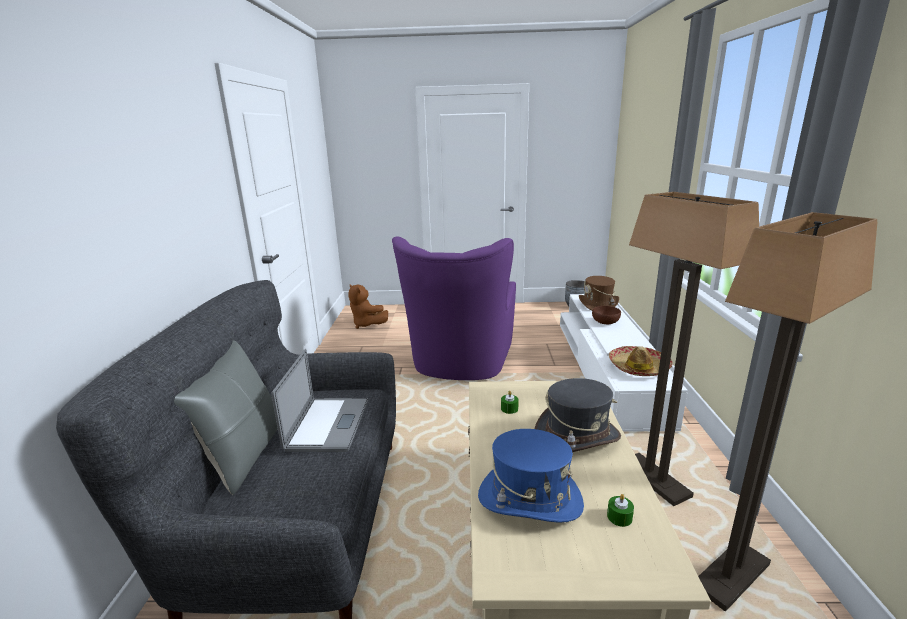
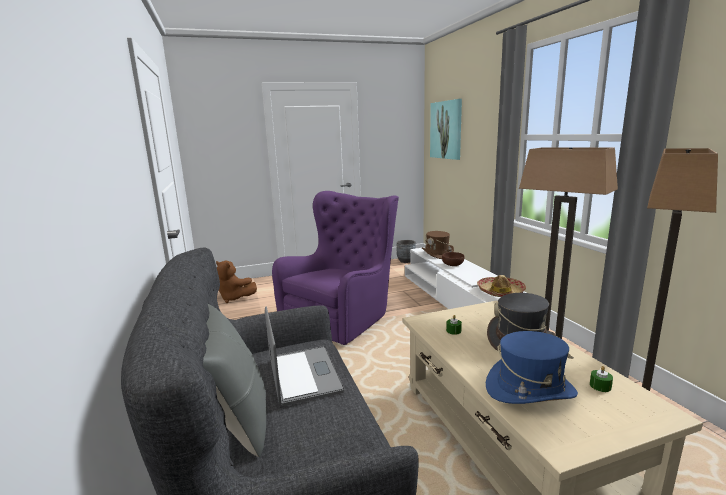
camera: 20 degrees left, 5 degrees down
purple armchair [392,237,516,380] -> purple armchair turned 135 degrees counterclockwise [272,191,399,345]
none -> picture [430,99,462,160]

